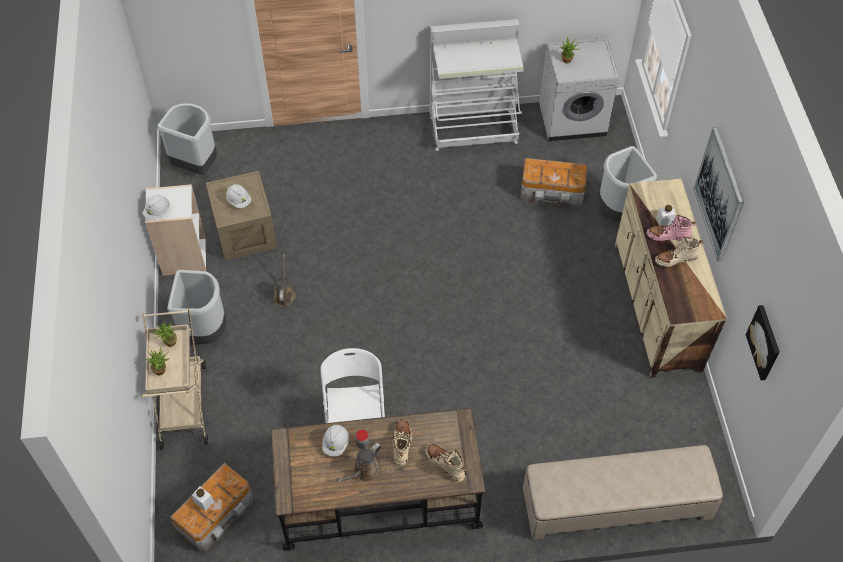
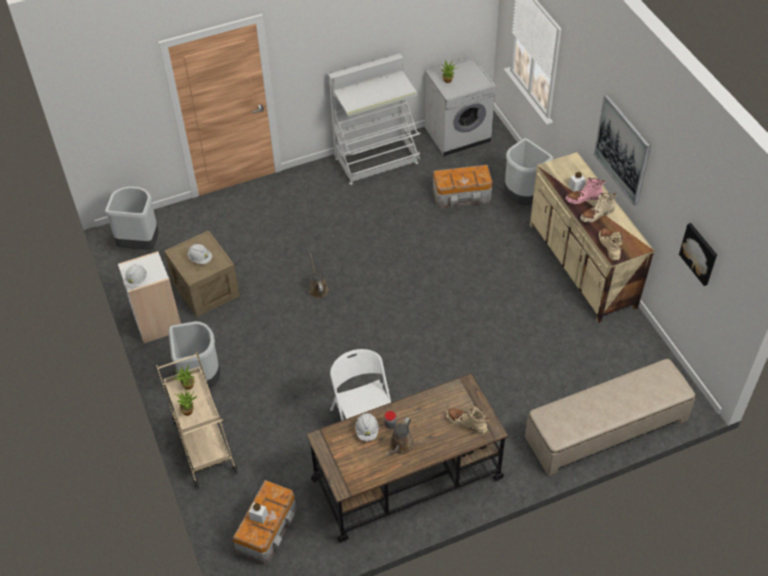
camera: 15 degrees left, 5 degrees down
brown watering can [273,254,296,306] -> brown watering can moved to [309,253,329,298]
beige boot [392,419,412,466] -> beige boot moved to [599,228,623,261]

